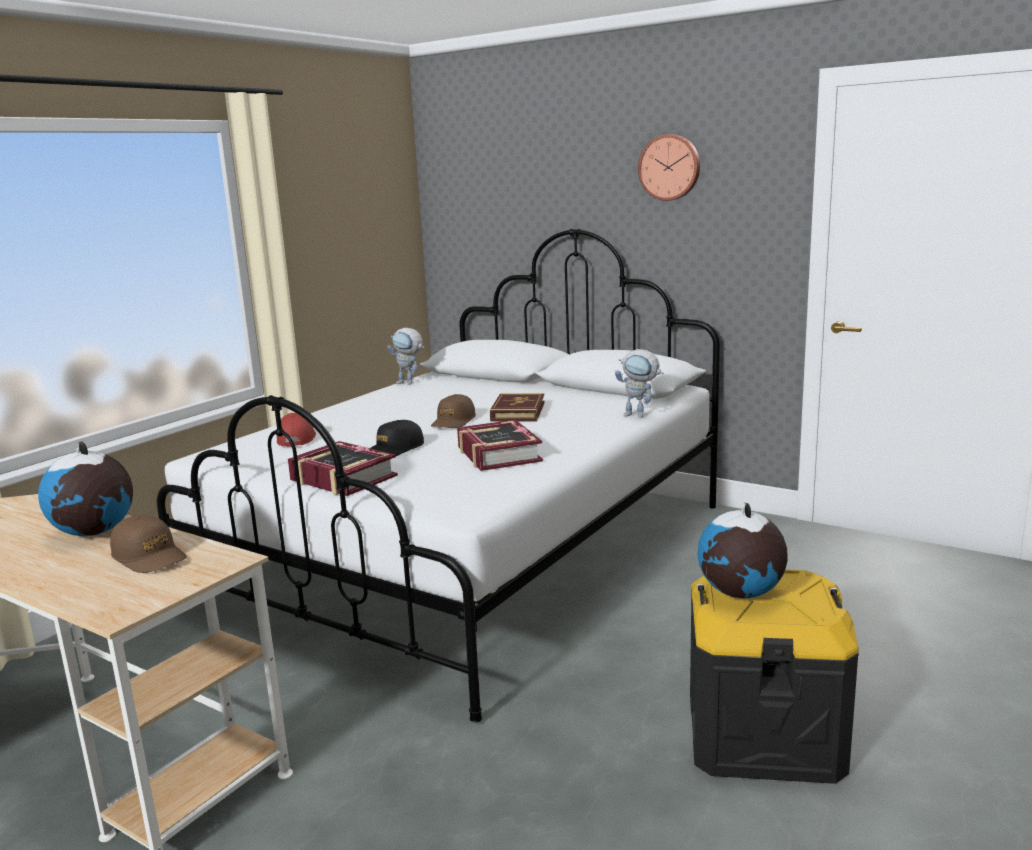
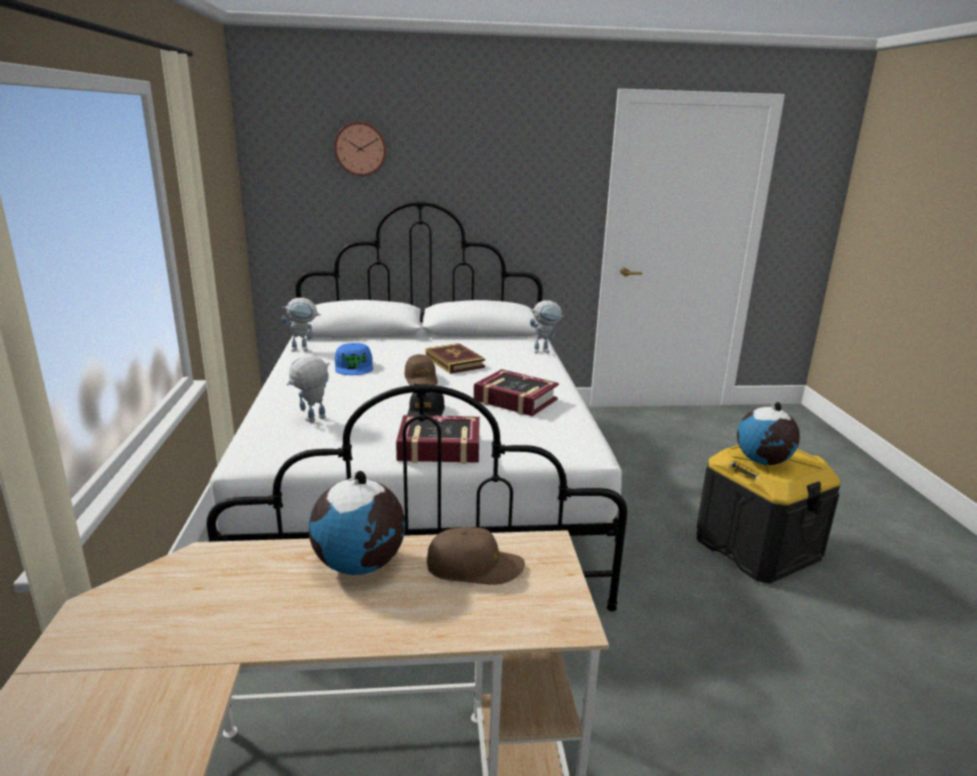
camera: 40 degrees left, 5 degrees up
red cap [277,413,316,447] -> toy robot [287,355,330,422]
wall clock [638,134,700,201] -> wall clock moved to [334,122,387,176]
none -> blue cap [335,343,373,375]

